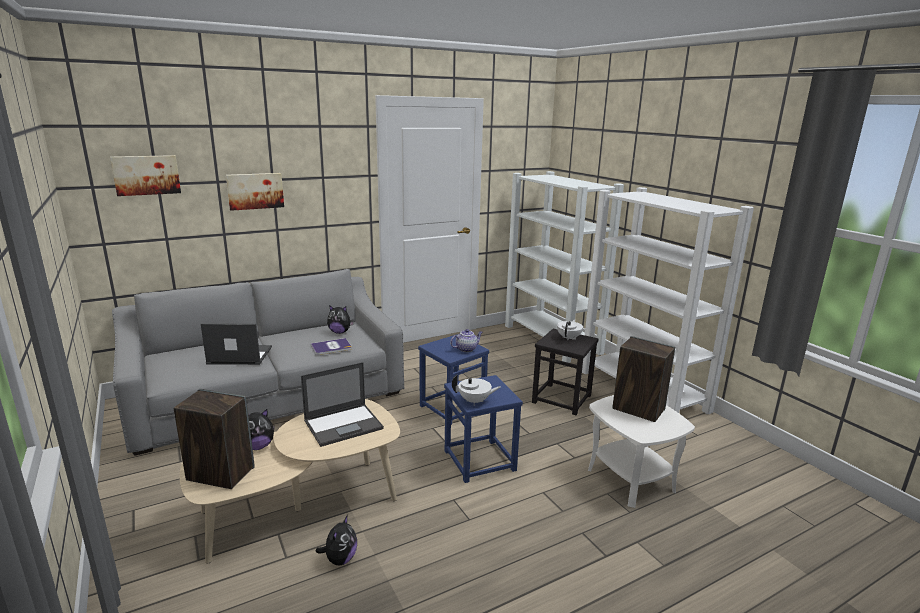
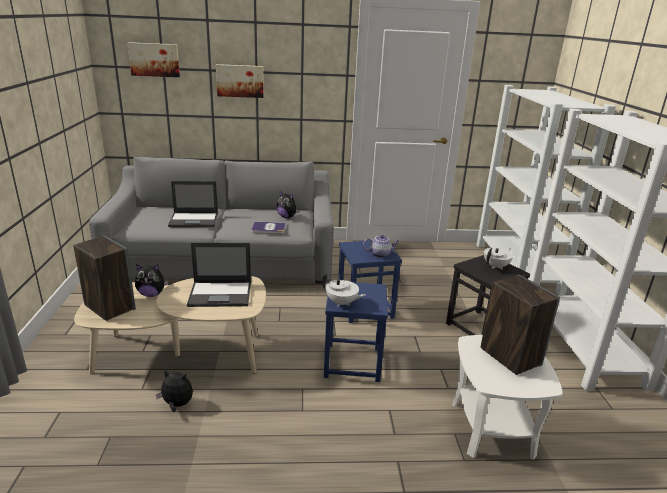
camera: 25 degrees right, 5 degrees up
laptop [201,323,272,365] -> laptop turned 150 degrees clockwise [168,181,218,227]
plush toy [315,515,357,565] -> plush toy turned 120 degrees counterclockwise [156,370,193,412]

